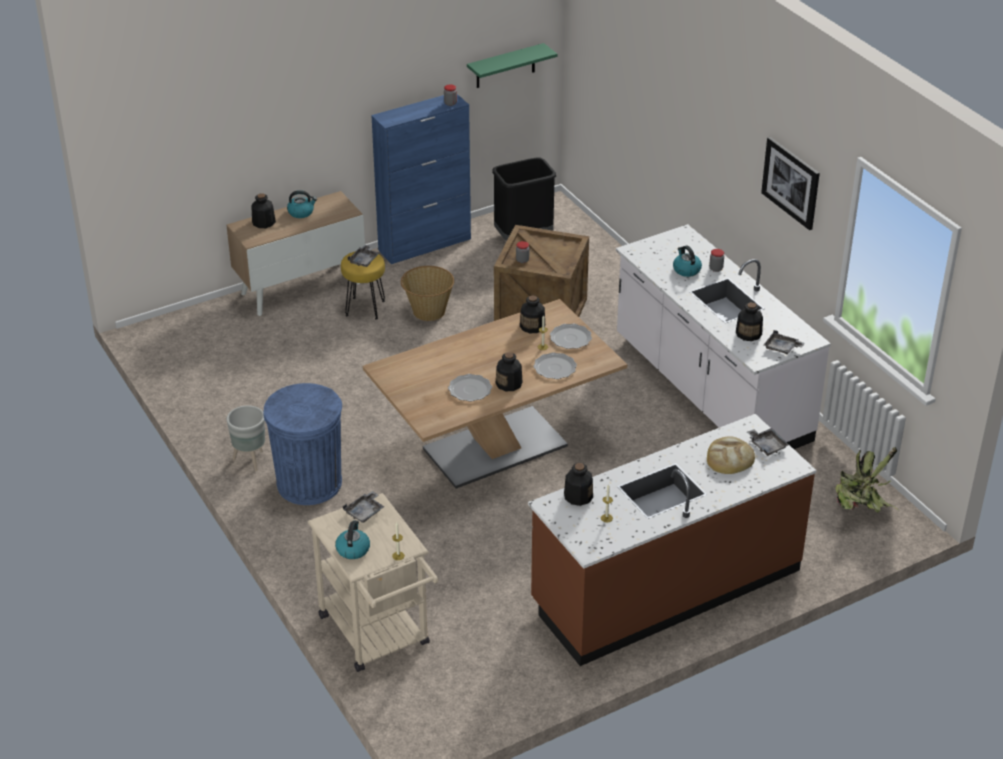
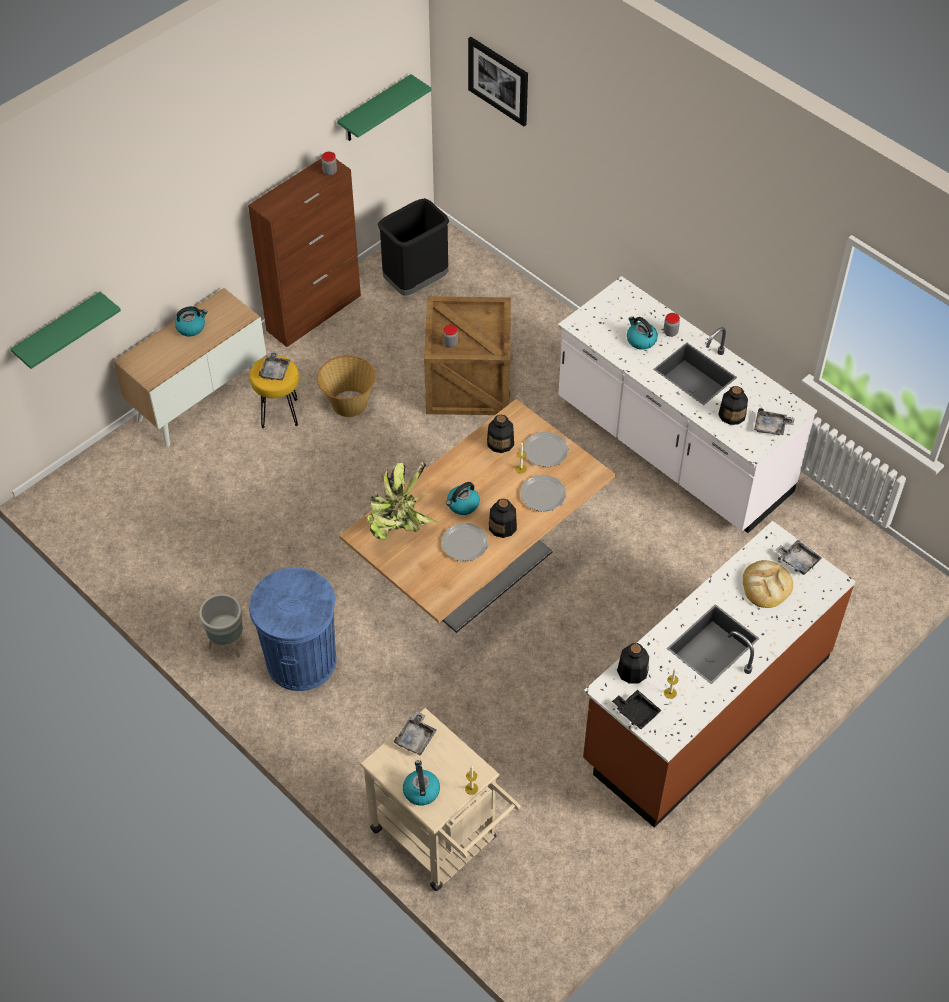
camera: 15 degrees left, 15 degrees up
bottle [251,193,276,228] -> none
blue cabinet [371,94,471,264] -> brown cabinet [248,158,361,347]
picture [761,137,820,230] -> picture moved to [468,37,528,126]
potted plant [835,447,898,512] -> potted plant moved to [367,461,440,540]
none -> green shelf [11,292,121,369]
none -> kettle [446,482,480,515]
none -> black tray [612,690,662,729]

